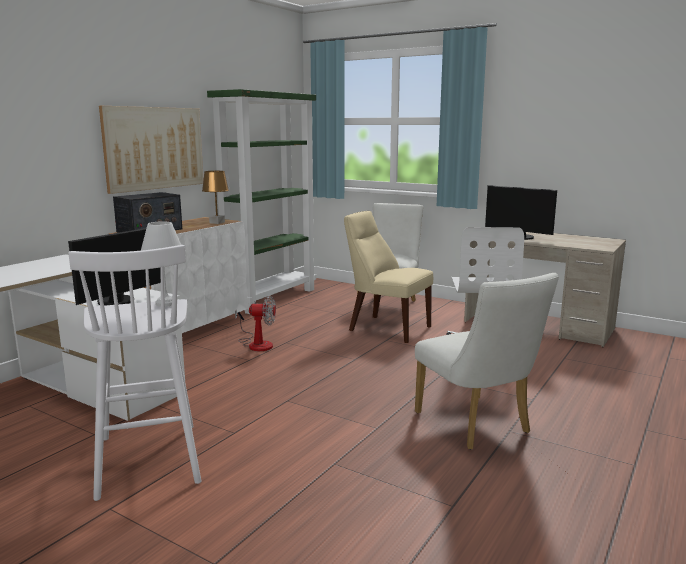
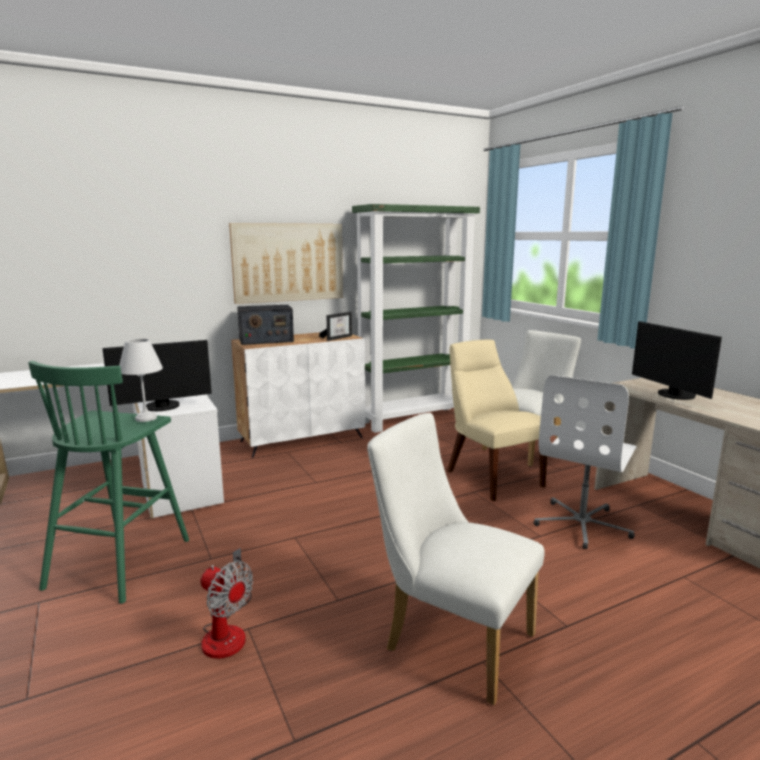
camera: 30 degrees right, 0 degrees up
white stool [68,245,201,501] -> green stool [28,361,189,604]
brown table lamp [202,171,229,224] -> picture frame [319,312,352,341]
fan [235,295,276,351] -> fan moved to [201,548,253,659]
white chair [415,273,559,450] -> white chair turned 120 degrees clockwise [367,413,545,705]

